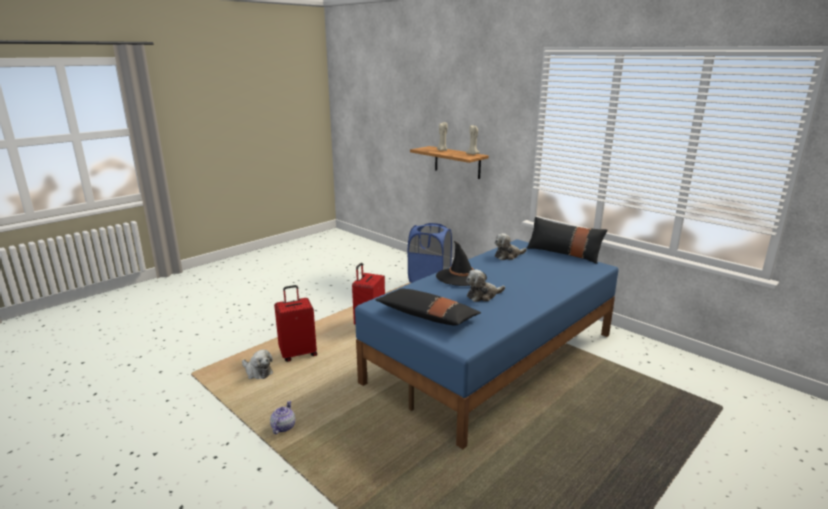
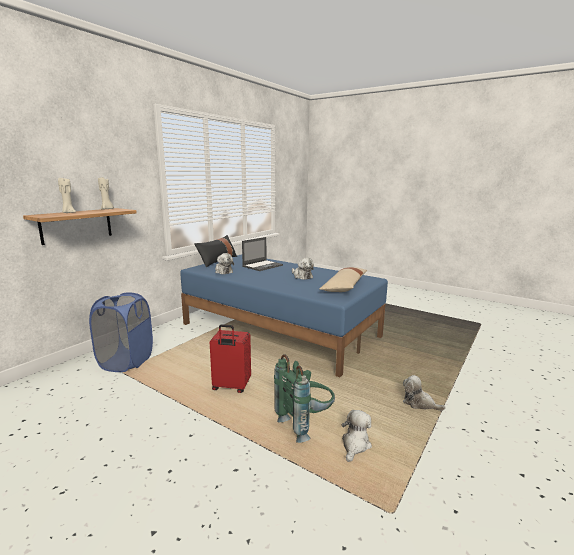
camera: 100 degrees left, 5 degrees down
teapot [270,401,295,434] -> plush toy [403,375,446,411]
red suitcase [274,285,317,362] -> green backpack [274,355,335,443]
black pillow [375,289,481,326] -> beige pillow [320,267,367,292]
black hat [436,240,487,286] -> none
none -> laptop [242,237,283,271]

